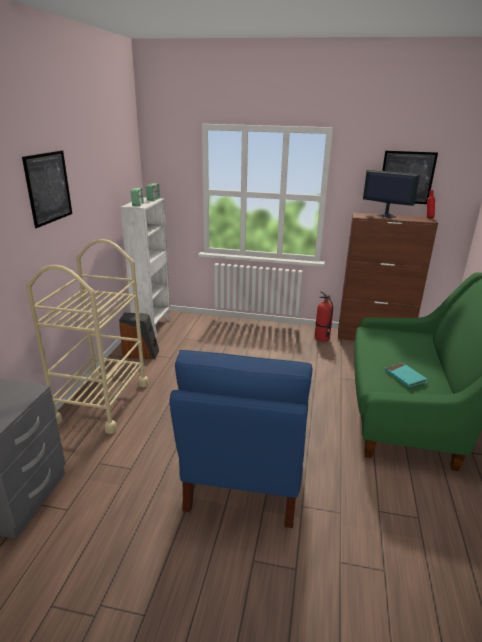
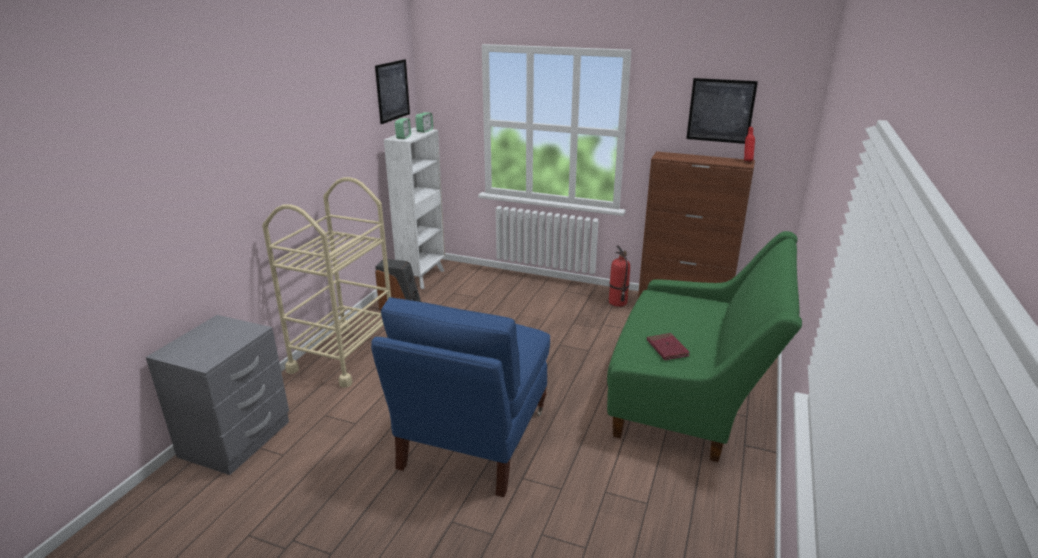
camera: 10 degrees right, 0 degrees up
picture [22,150,72,228] -> picture moved to [375,59,410,124]
monitor [363,170,420,218] -> none
turquoise book [384,363,427,387] -> red book [647,333,690,360]

